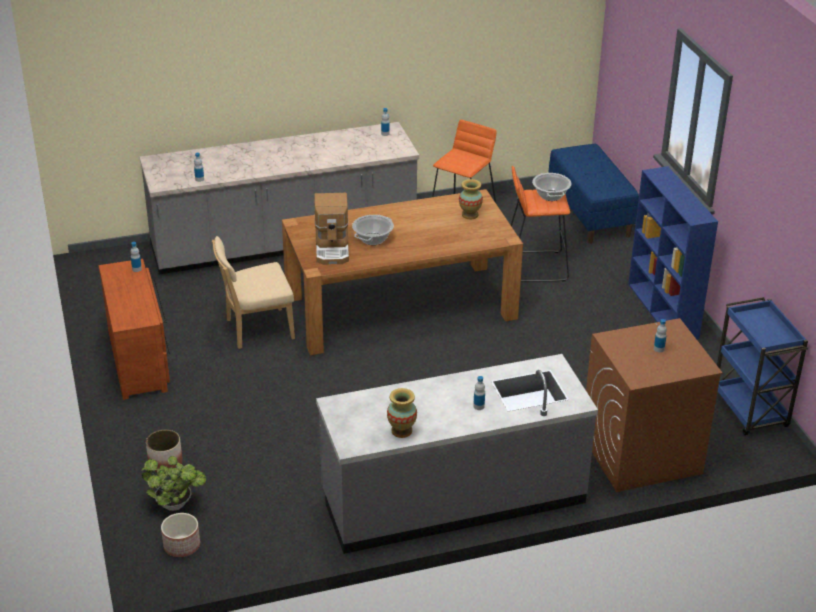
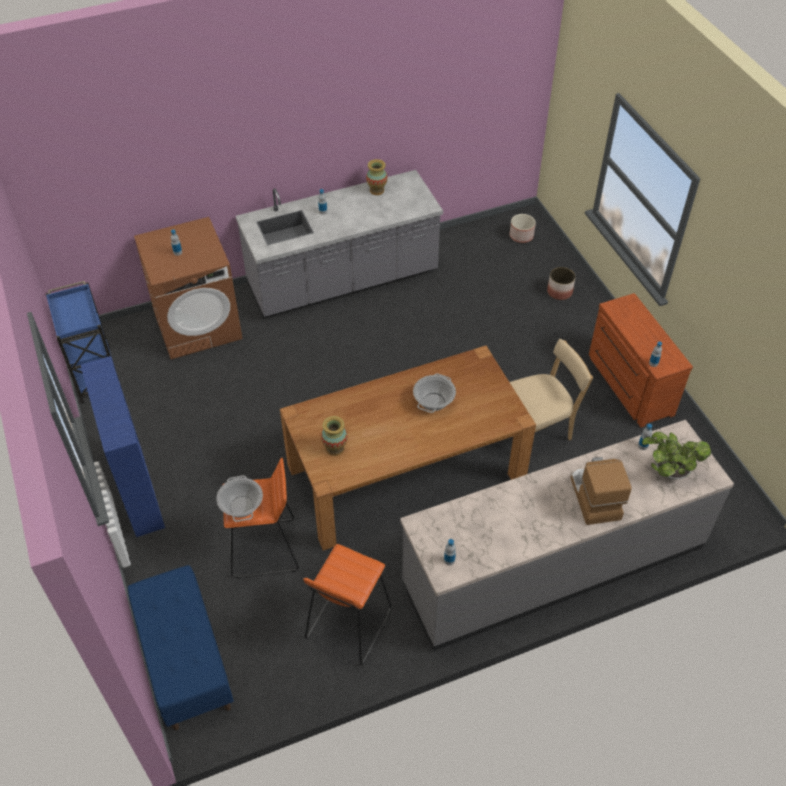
camera: 175 degrees right, 15 degrees up
potted plant [141,456,206,511] -> potted plant moved to [642,432,711,480]
coffee machine [314,193,349,265] -> coffee machine moved to [571,457,632,525]

